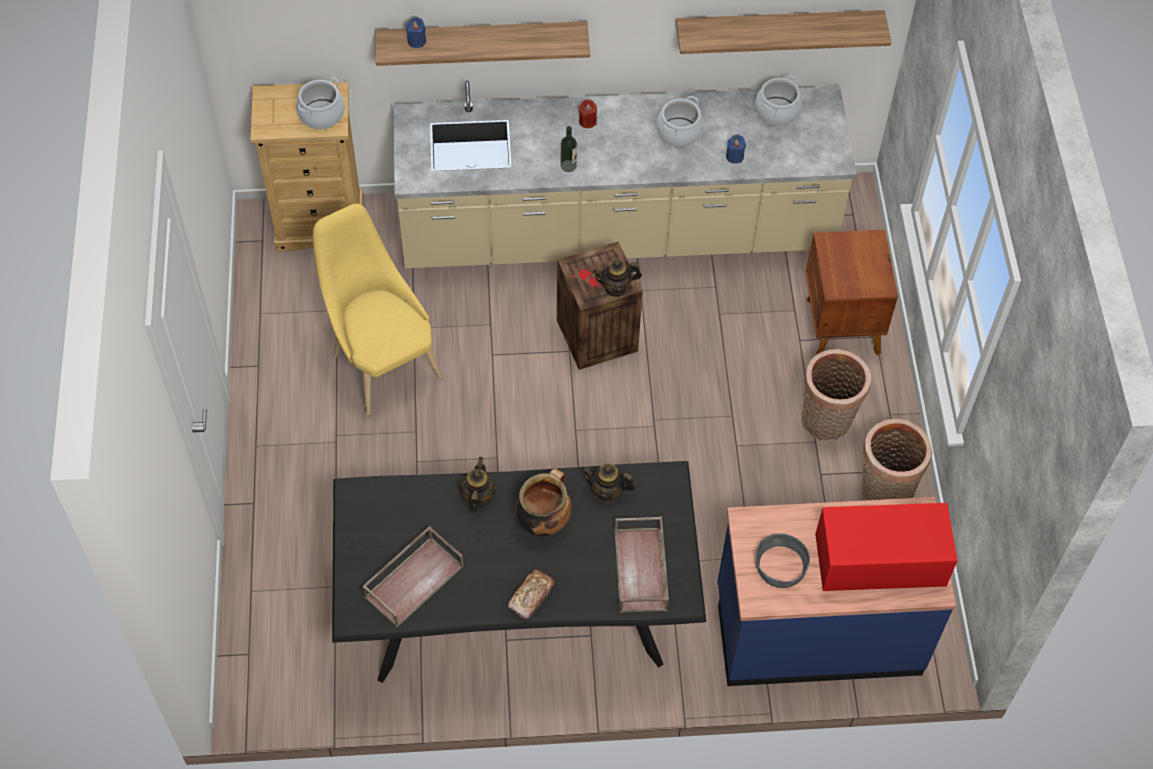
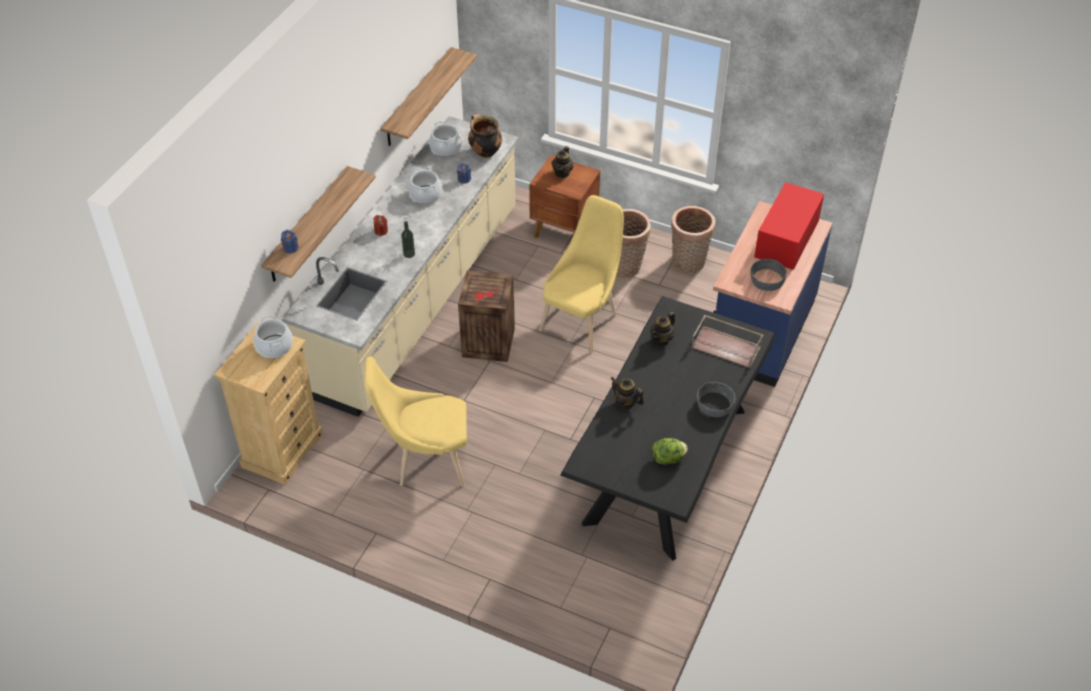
camera: 60 degrees left, 10 degrees down
brown tray [362,526,464,628] -> lettuce [652,438,688,464]
bread [508,569,555,619] -> grey bowl [697,382,736,417]
cooking pot [516,468,572,536] -> cooking pot moved to [468,114,502,158]
teapot [593,259,642,297] -> teapot moved to [551,146,573,178]
none -> yellow chair [539,195,624,353]

